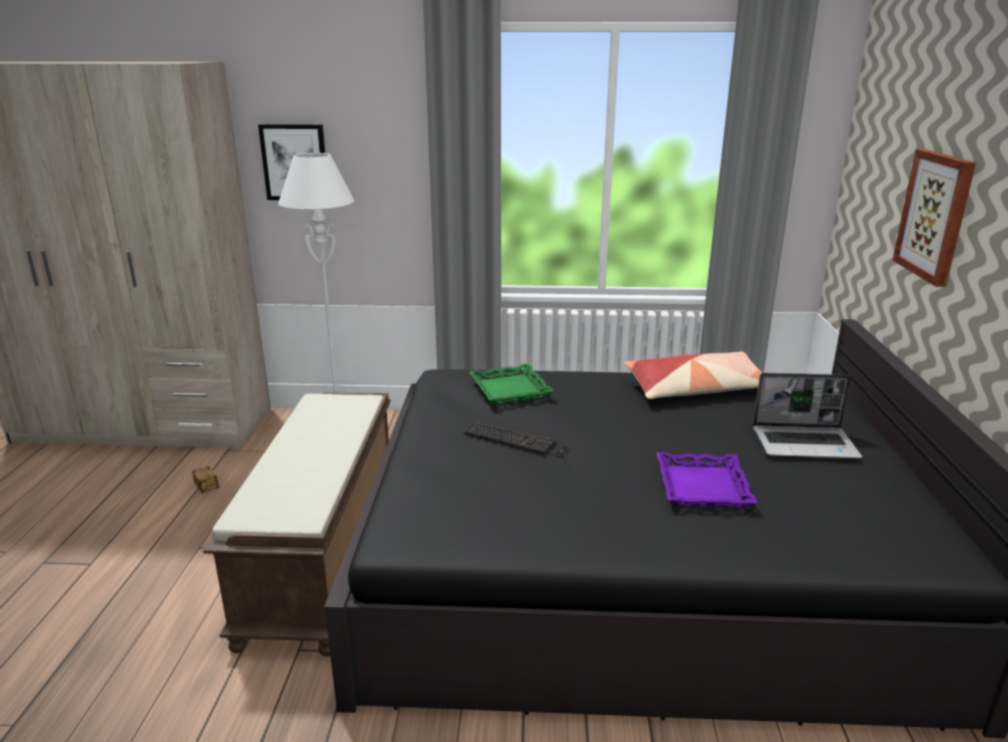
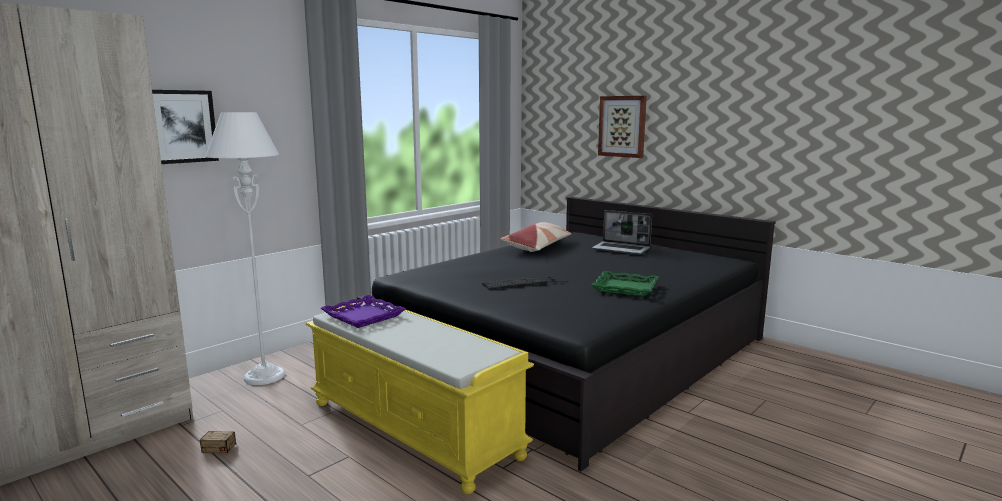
camera: 50 degrees left, 10 degrees down
brown bench [203,392,391,656] -> yellow bench [305,301,534,494]
green tray [469,364,554,405] -> green tray moved to [591,271,659,297]
purple tray [657,452,758,507] -> purple tray moved to [321,295,406,328]
laptop [753,373,862,458] -> laptop turned 75 degrees clockwise [592,210,652,255]

